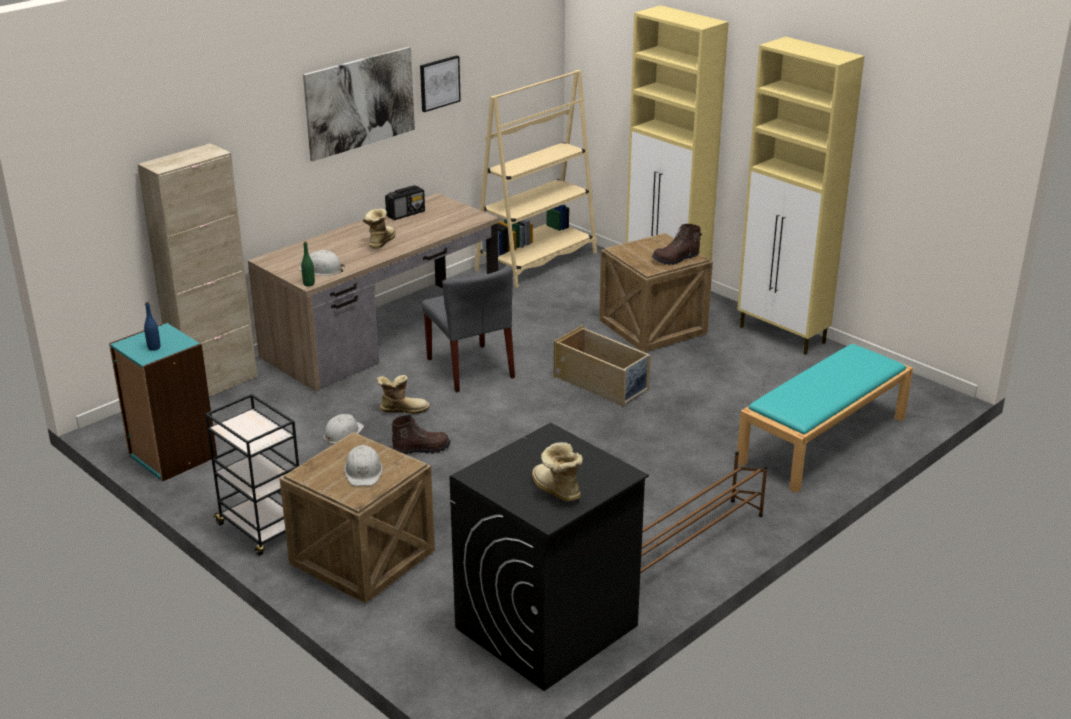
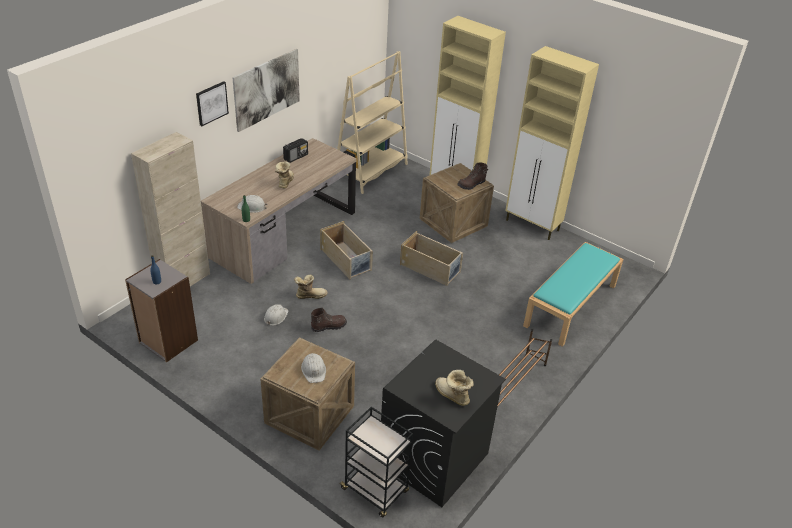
camera: 10 degrees left, 10 degrees up
turquoise bookcase [109,322,217,482] -> grey bookcase [125,259,198,362]
black cart [205,394,299,556] -> black cart moved to [339,407,413,517]
picture [420,55,461,112] -> picture moved to [196,81,229,126]
grey chair [422,266,515,392] -> beige storage box [320,221,373,279]

